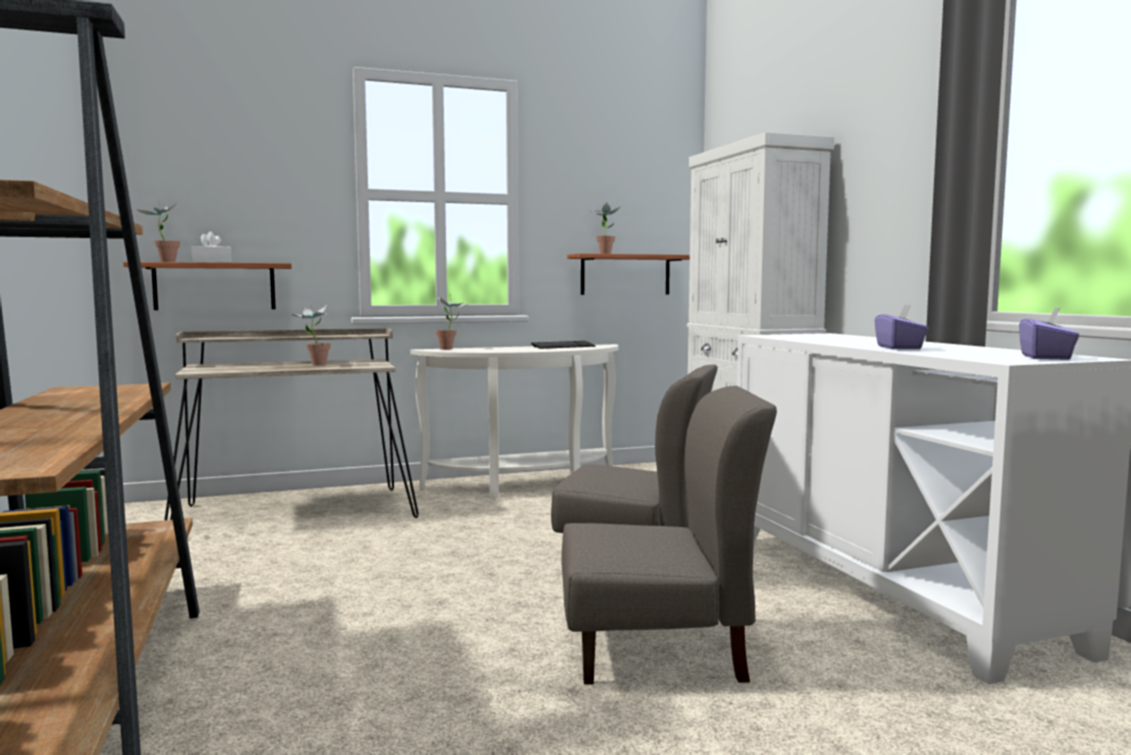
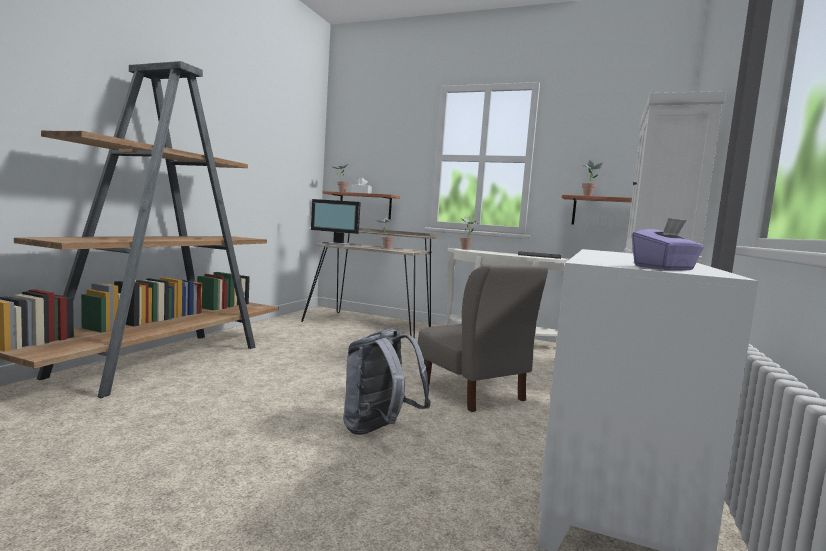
camera: 40 degrees right, 0 degrees up
grey chair [561,386,777,685] -> grey backpack [343,328,431,435]
purple tissue box [875,304,928,349] -> none
none -> monitor [311,199,361,246]

